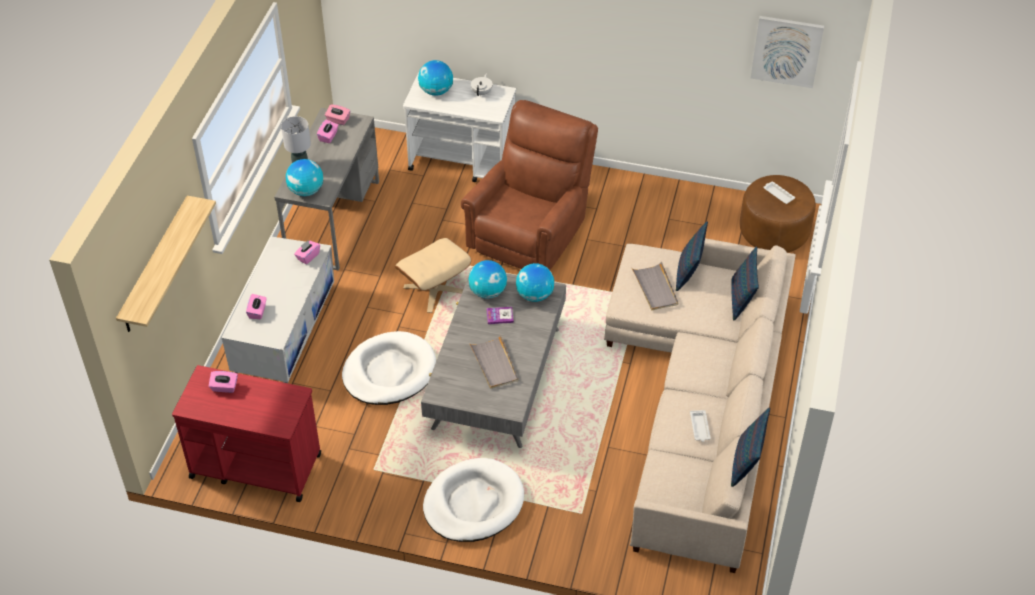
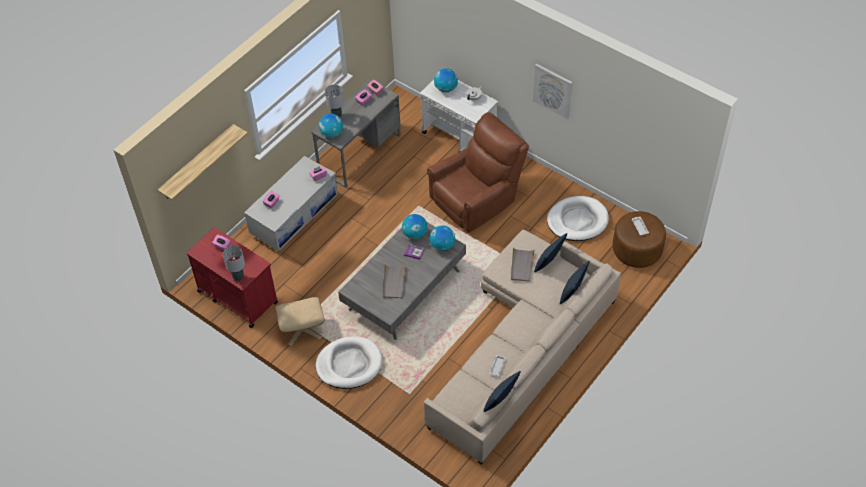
camera: 25 degrees right, 5 degrees up
white dog bed [342,331,436,405] -> white dog bed moved to [547,196,609,241]
beige ottoman [395,238,471,313] -> beige ottoman moved to [275,297,324,346]
picture [750,16,824,88] -> picture moved to [533,64,572,119]
none -> grey table lamp [223,246,245,281]

